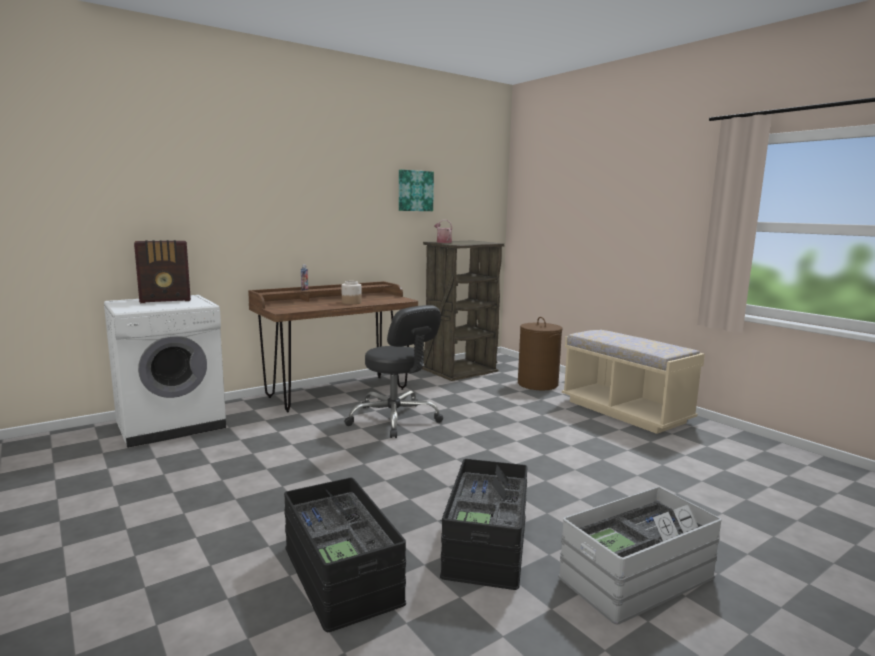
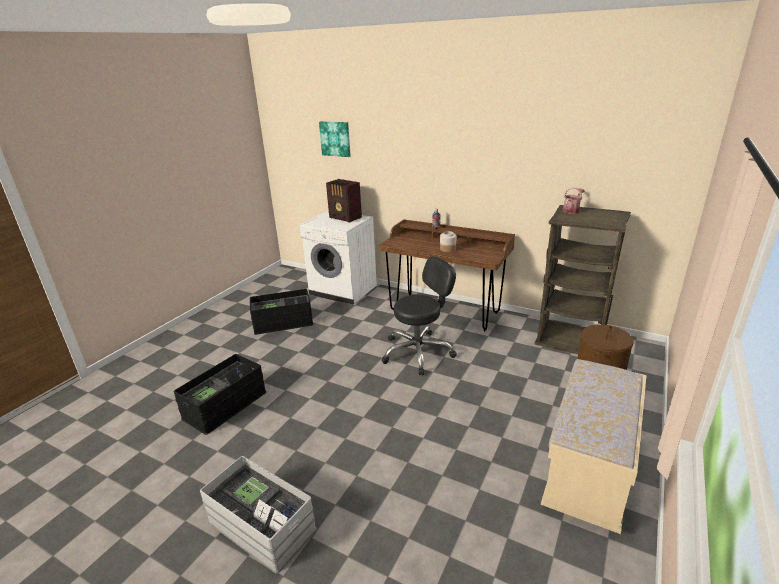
camera: 65 degrees right, 15 degrees up
black office chair [344,305,443,438] -> black office chair turned 135 degrees counterclockwise [381,256,457,375]
picture [399,170,434,211] -> picture moved to [319,121,351,157]
black storage box [440,459,528,590] -> black storage box moved to [250,289,313,335]

